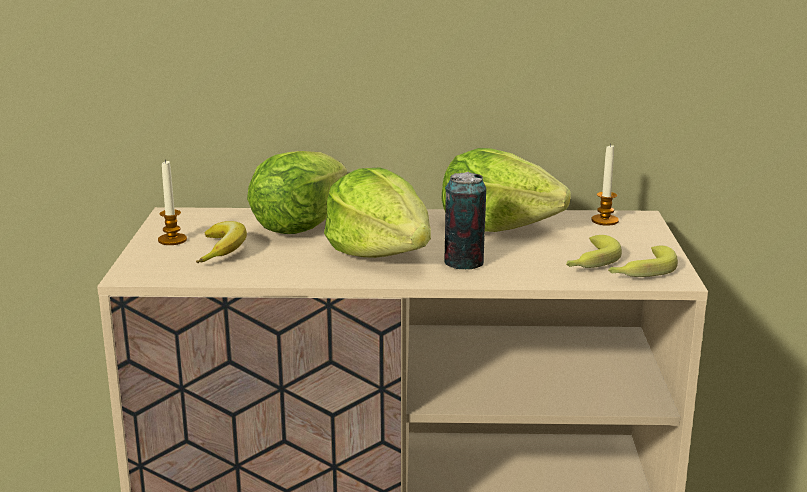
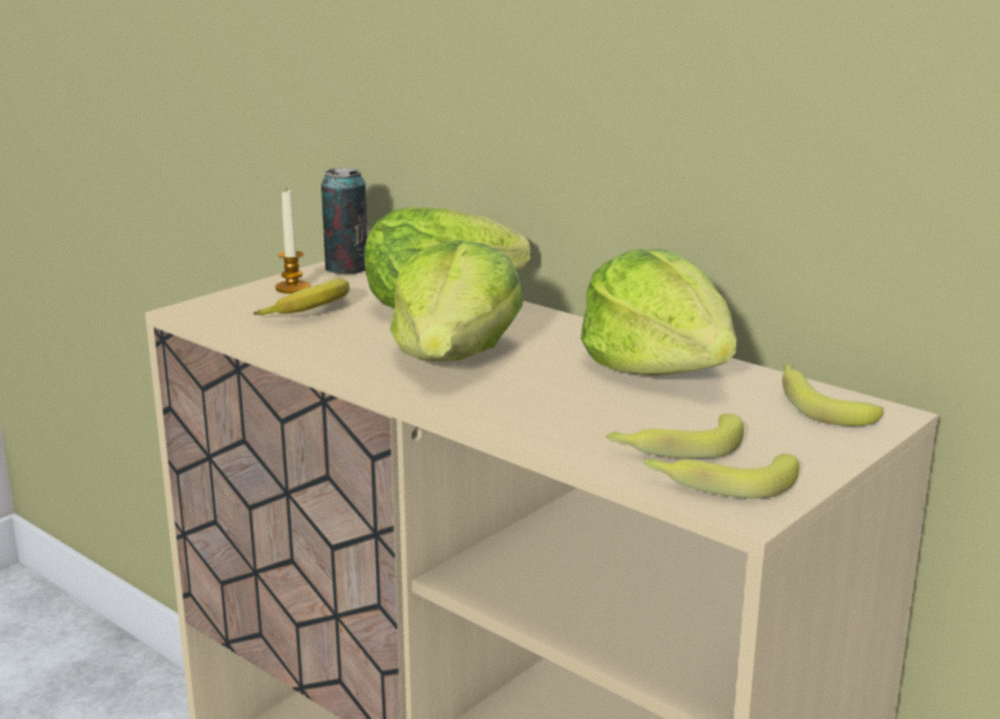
camera: 40 degrees right, 0 degrees up
can [444,172,486,269] -> can moved to [321,167,367,274]
candle [591,143,619,226] -> banana [782,364,884,426]

